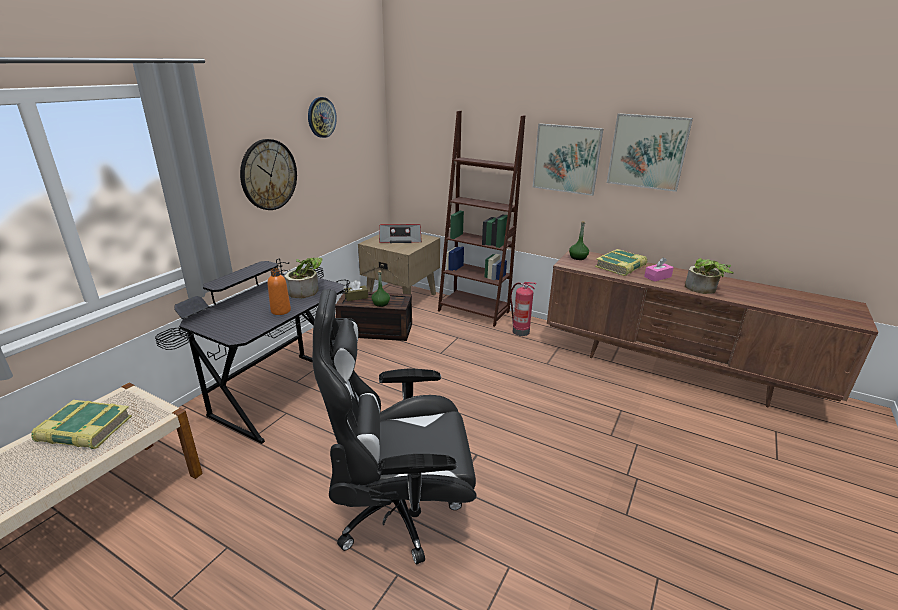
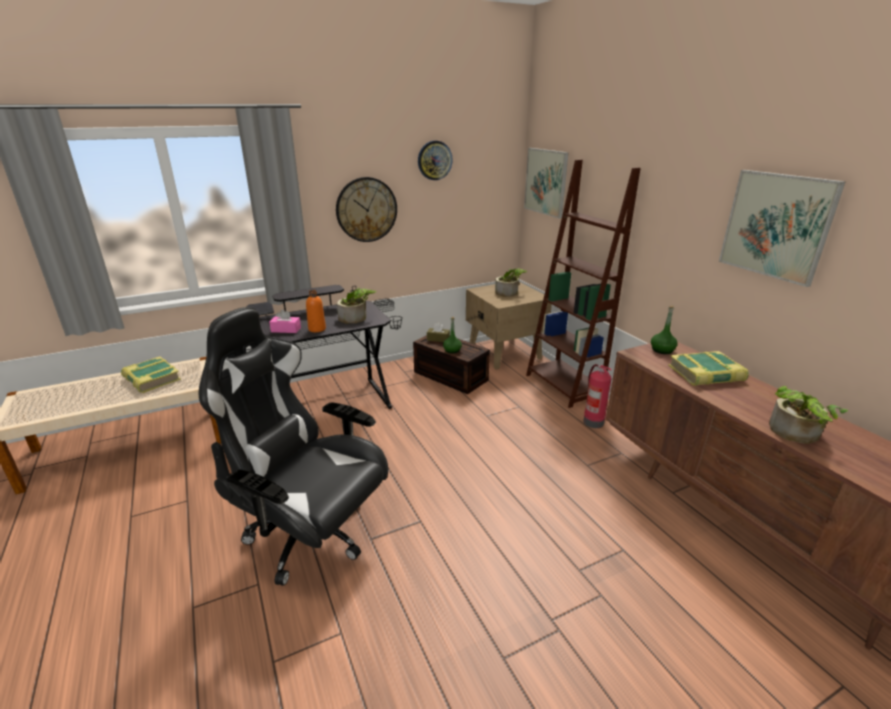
camera: 35 degrees right, 0 degrees up
radio [379,224,422,243] -> potted plant [495,268,527,297]
picture [533,123,604,196] -> picture moved to [524,148,569,219]
pink tissue box [644,257,674,282] -> pink tissue box moved to [269,309,301,333]

